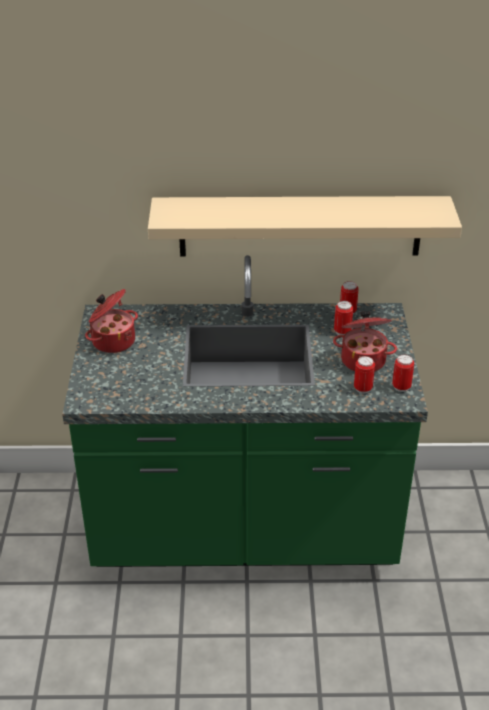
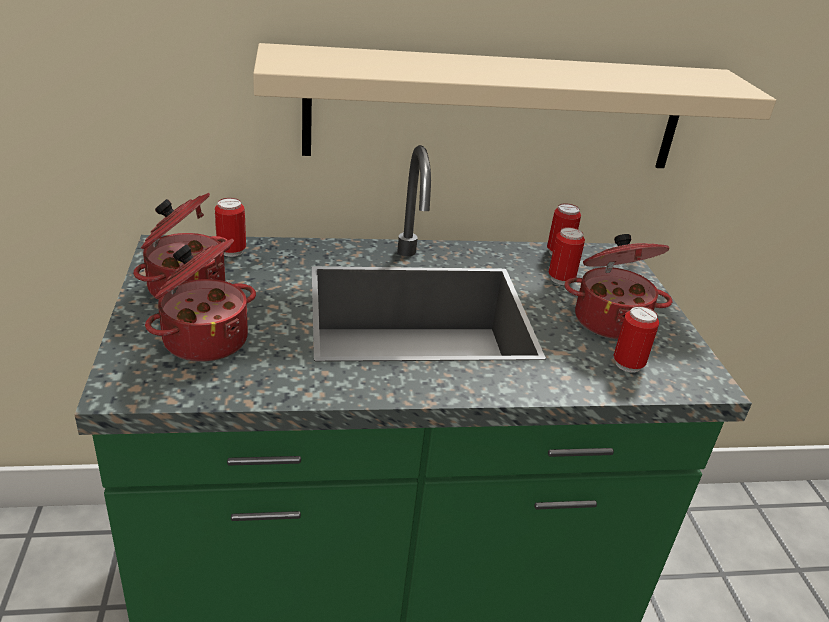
camera: 10 degrees left, 5 degrees down
can [392,354,414,392] -> can moved to [215,198,246,257]
none -> cooking pot [145,239,256,362]

